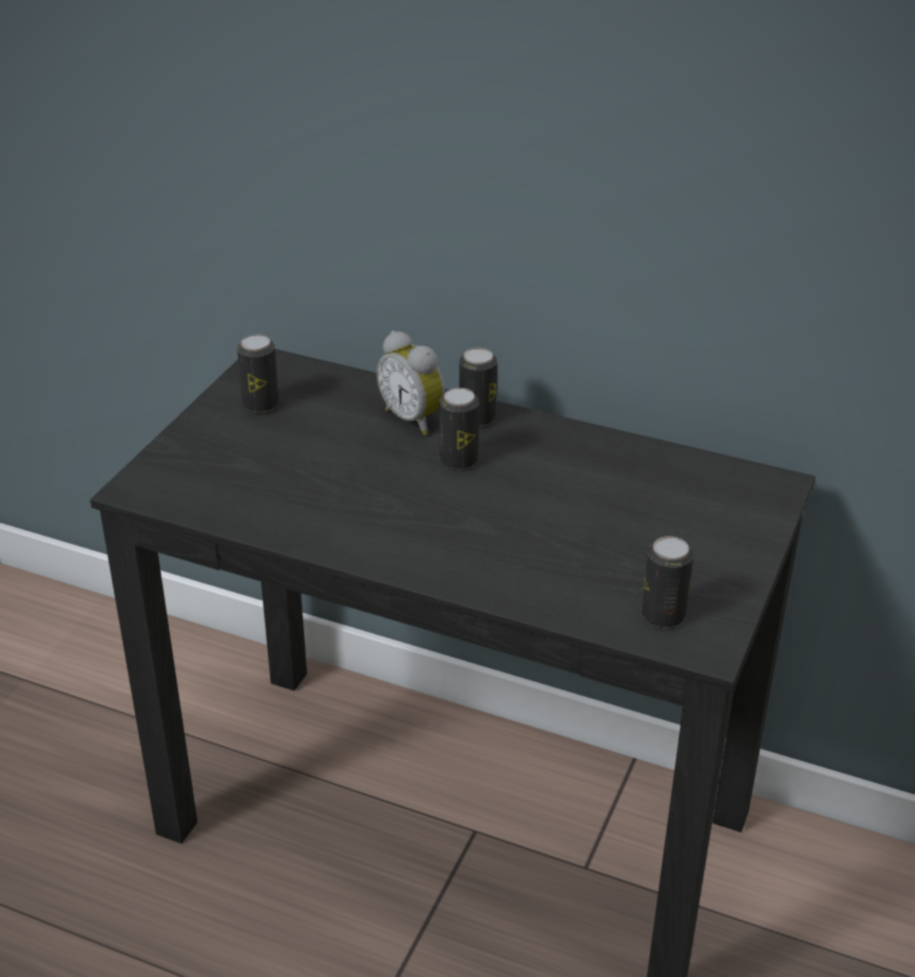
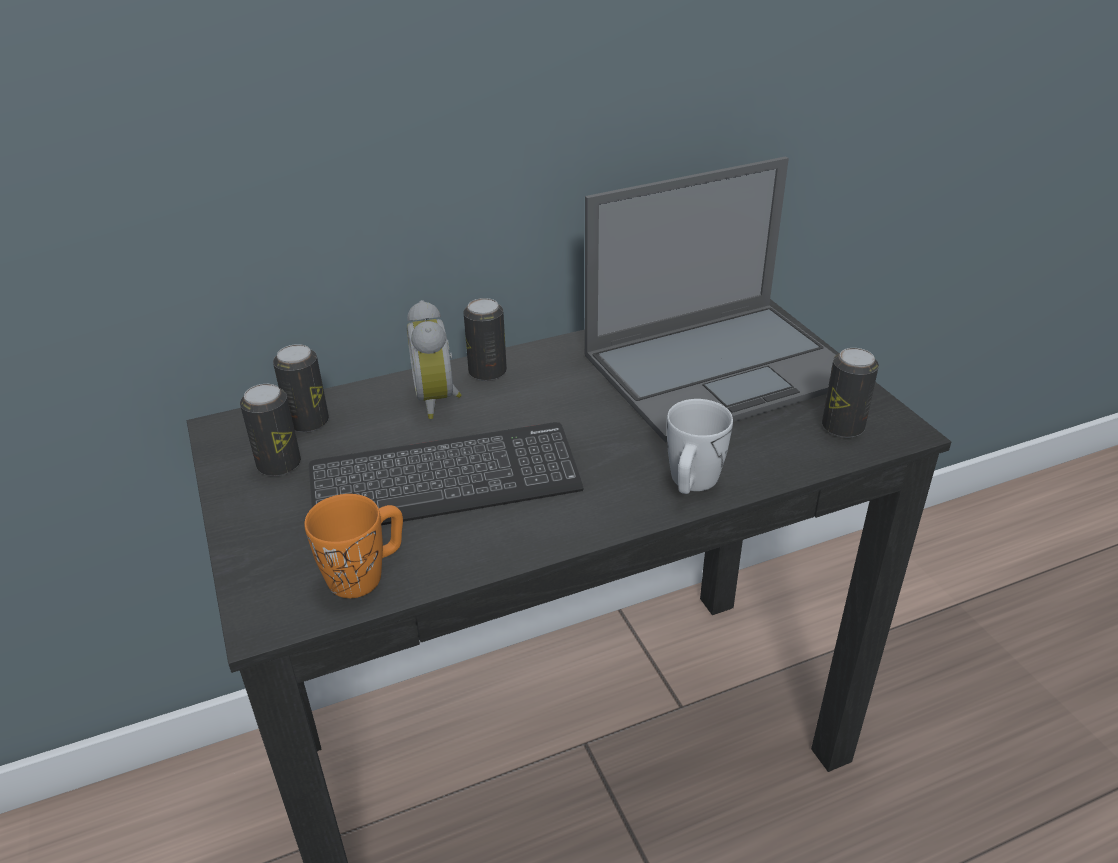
camera: 45 degrees left, 0 degrees up
alarm clock [376,331,445,435] -> alarm clock turned 75 degrees clockwise [407,300,462,419]
can [440,388,479,470] -> can moved to [273,344,329,433]
none -> orange mug [304,494,403,598]
none -> keyboard [309,422,584,525]
none -> laptop [585,157,836,443]
none -> white mug [667,399,733,494]

